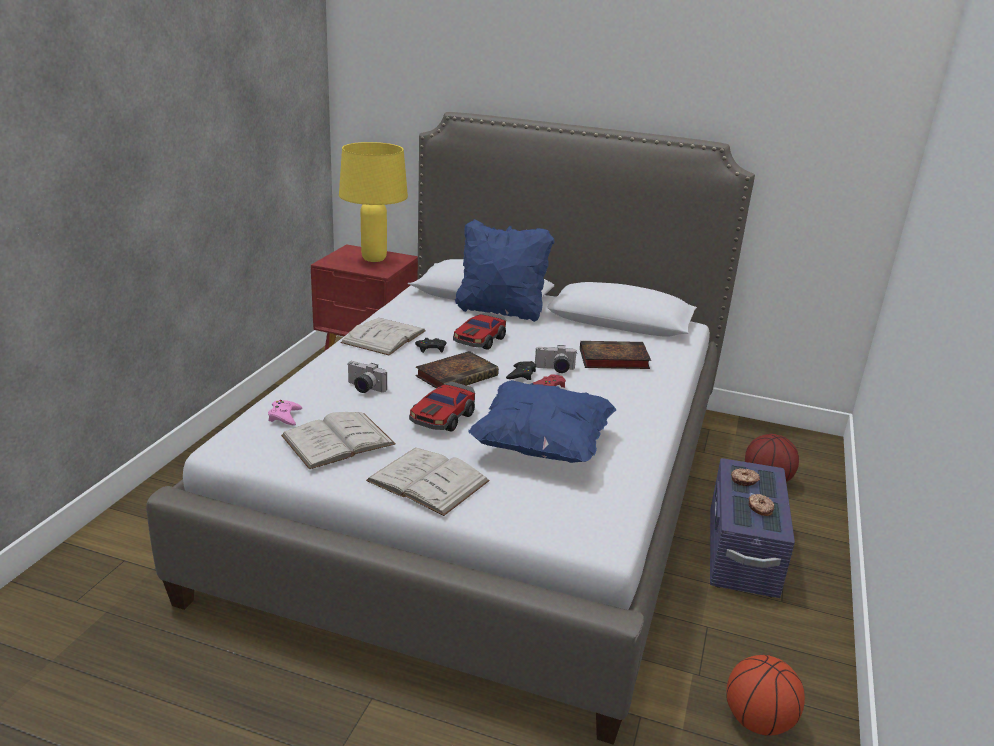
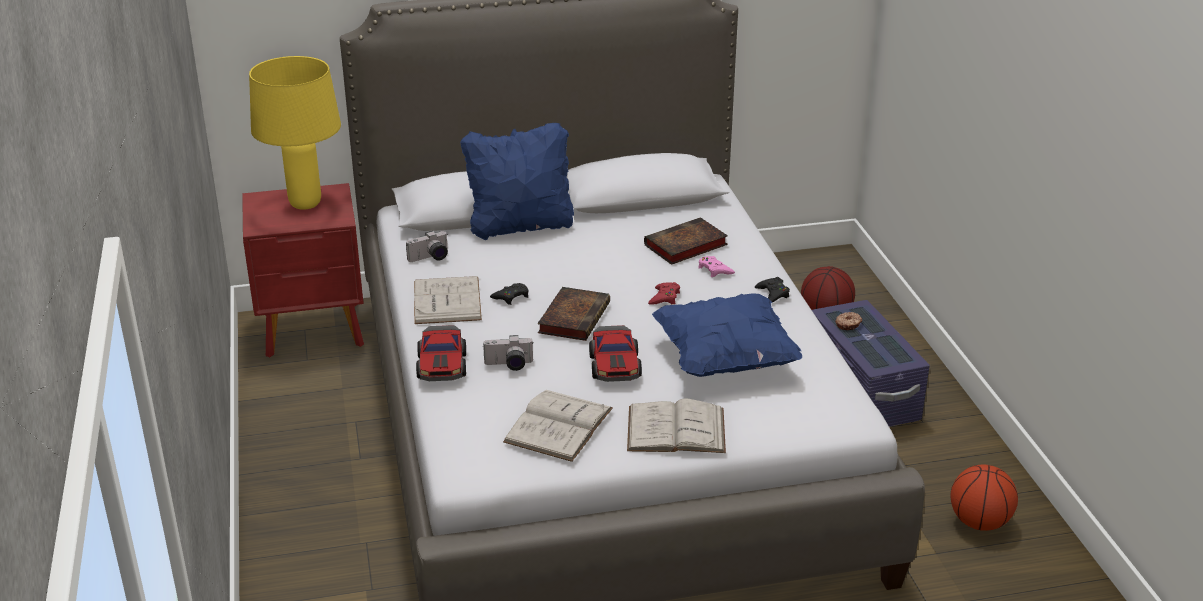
camera: 30 degrees left, 5 degrees up
pink game controller [268,400,302,426] -> pink game controller moved to [698,256,735,277]
toy car [453,312,506,350] -> toy car moved to [416,325,466,381]
black game controller [506,361,536,380] -> black game controller moved to [755,277,790,303]
camera [535,345,577,373] -> camera moved to [406,231,448,262]
donut [748,494,774,516] -> none

